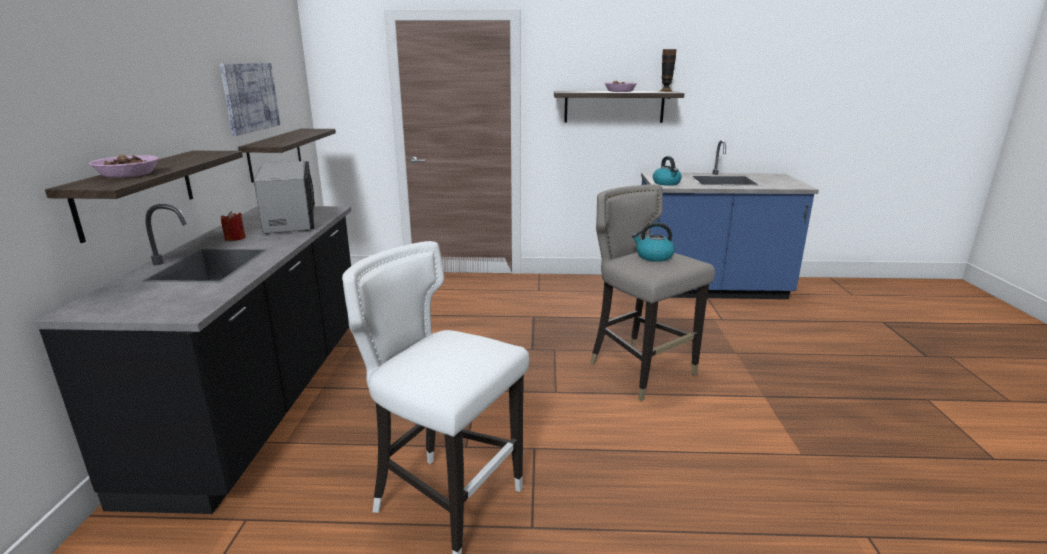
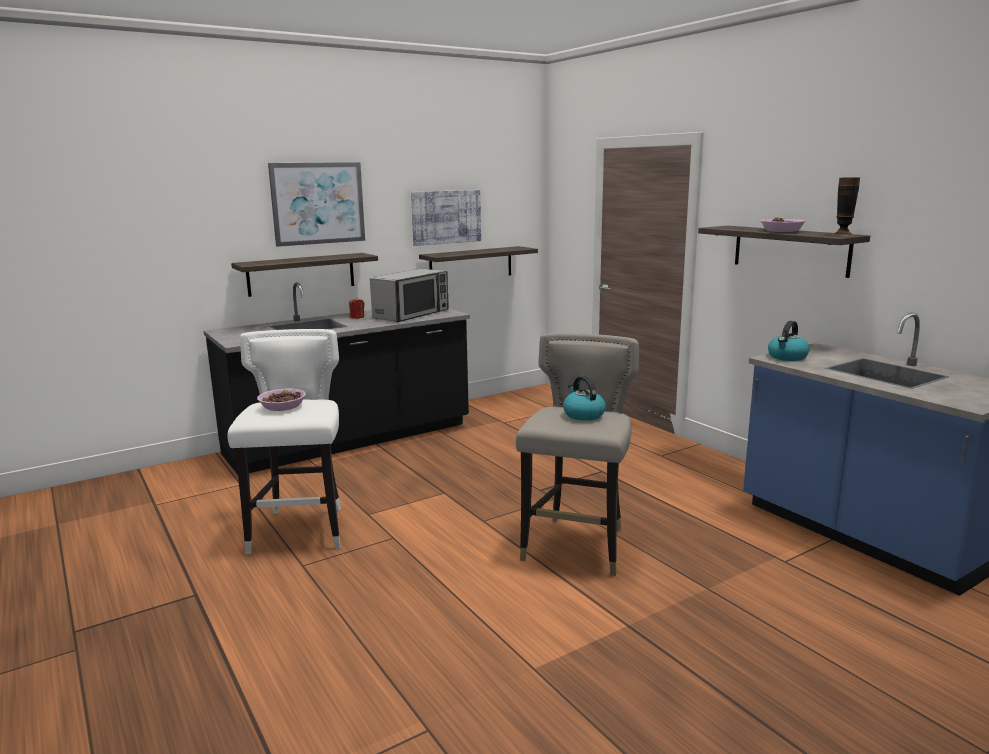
camera: 55 degrees right, 5 degrees down
bowl [89,155,159,178] -> bowl moved to [257,389,306,411]
none -> picture [268,162,365,247]

